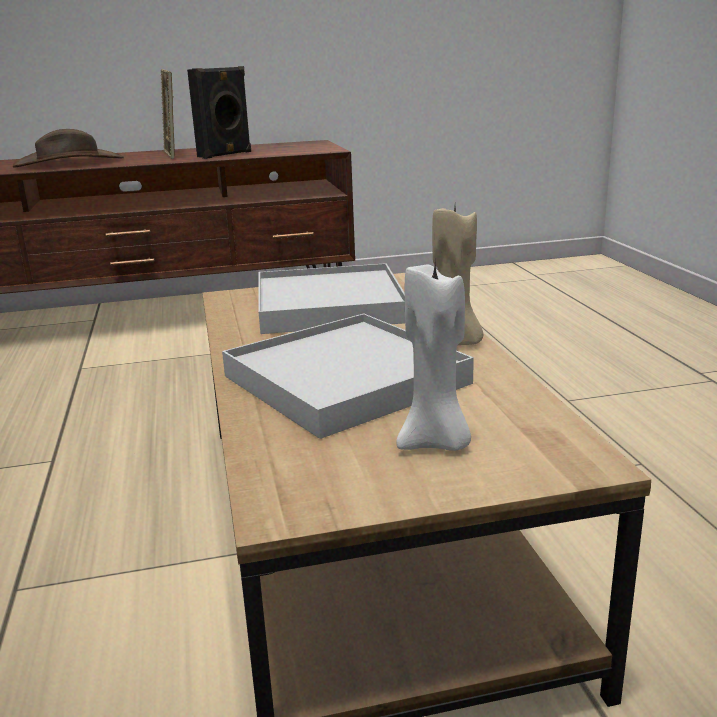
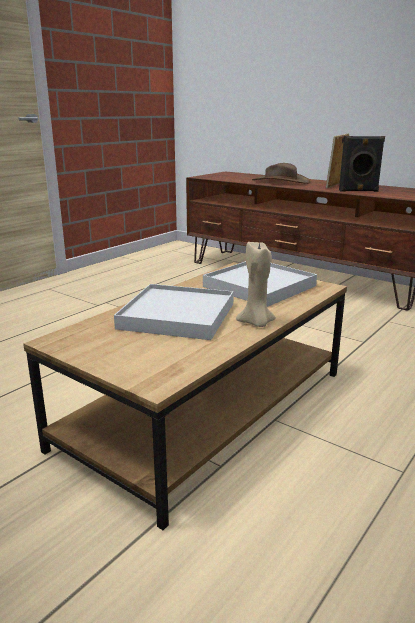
camera: 50 degrees right, 0 degrees up
white candle [396,263,471,451] -> none

